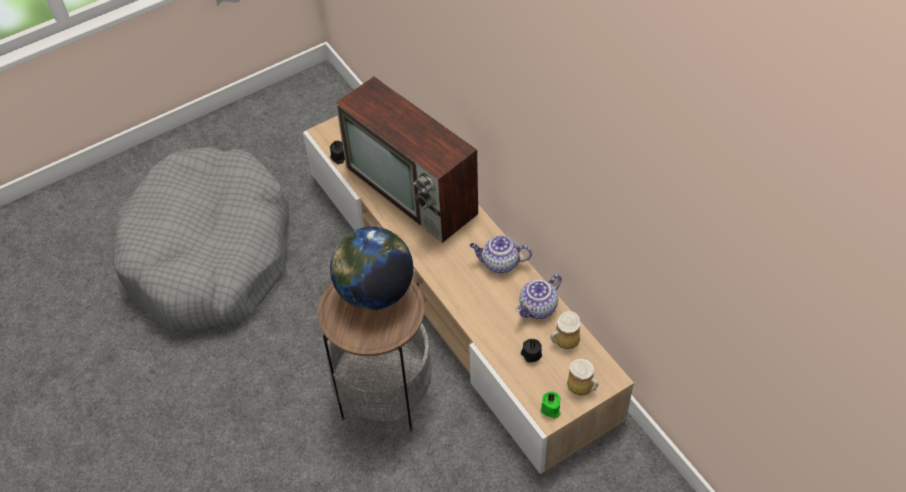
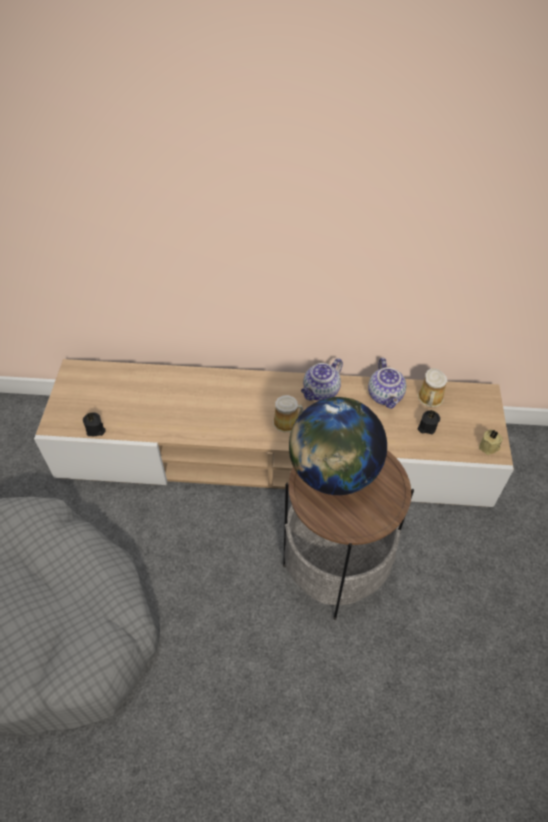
camera: 55 degrees left, 0 degrees up
television [336,77,478,243] -> none
green candle [540,392,561,419] -> beige candle [479,430,503,455]
mug [566,359,599,397] -> mug moved to [273,395,303,433]

